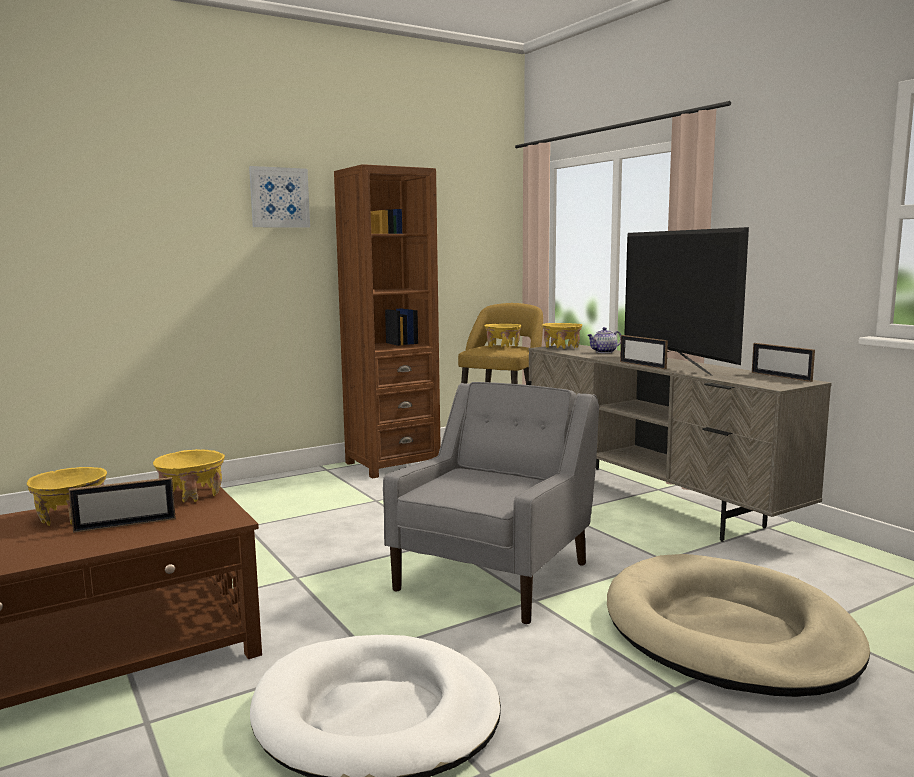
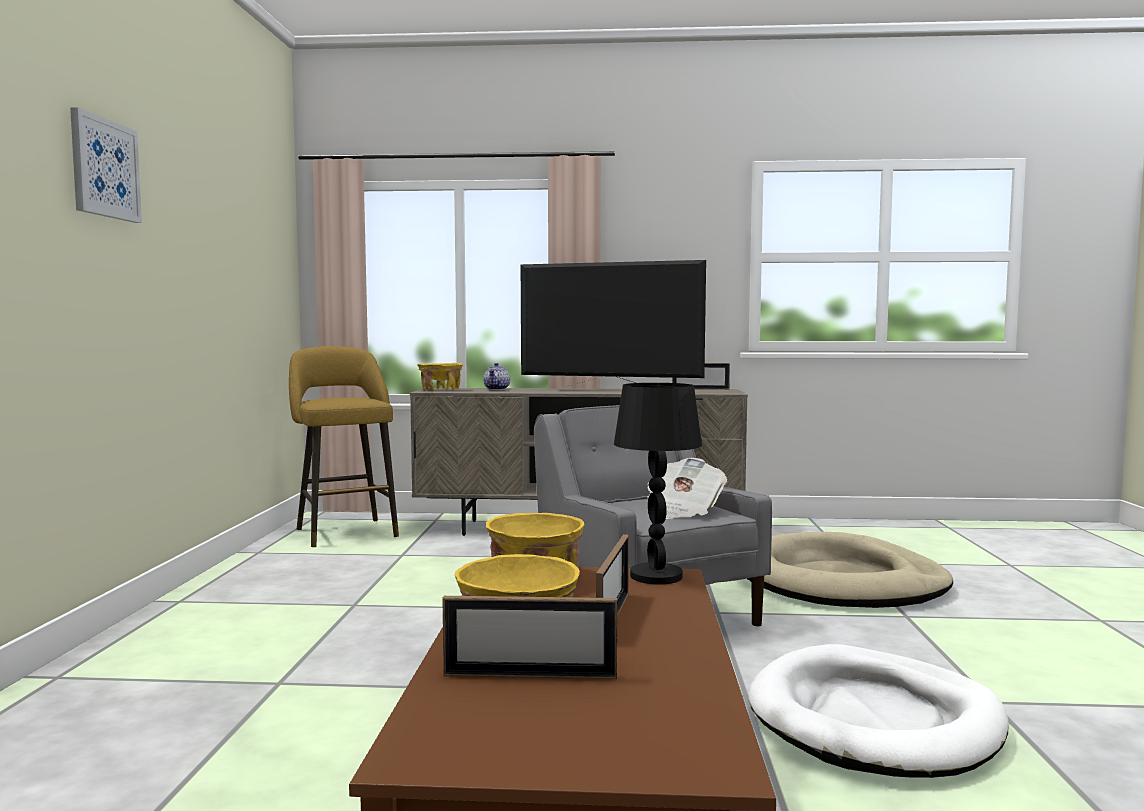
camera: 55 degrees left, 5 degrees down
brown bookcase [334,164,441,479] -> none
yellow bowl [484,324,521,347] -> none
picture frame [620,335,668,369] -> picture frame moved to [442,596,617,679]
none -> black table lamp [614,383,702,584]
none -> newspaper [647,458,727,519]

